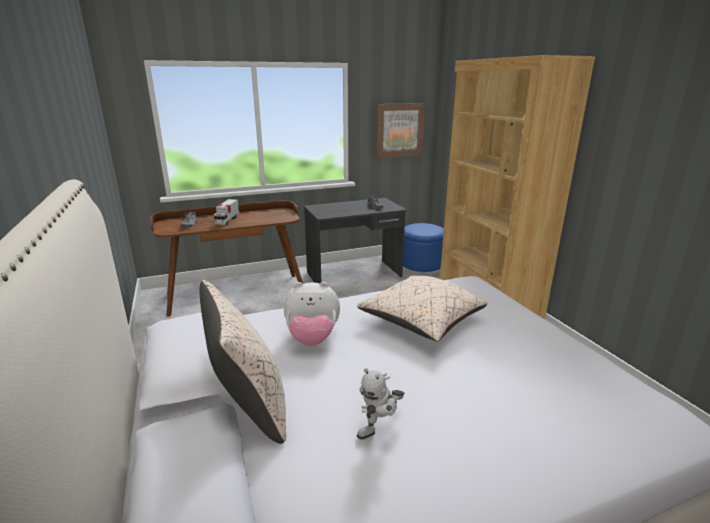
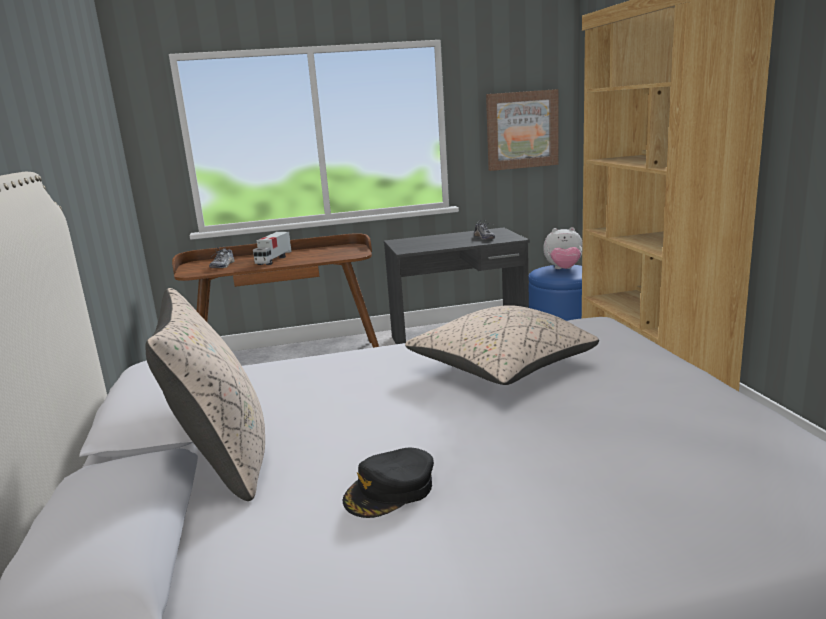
camera: 10 degrees right, 5 degrees down
plush toy [284,282,340,346] -> plush toy moved to [543,227,582,269]
toy robot [357,368,404,440] -> black cap [343,448,434,518]

